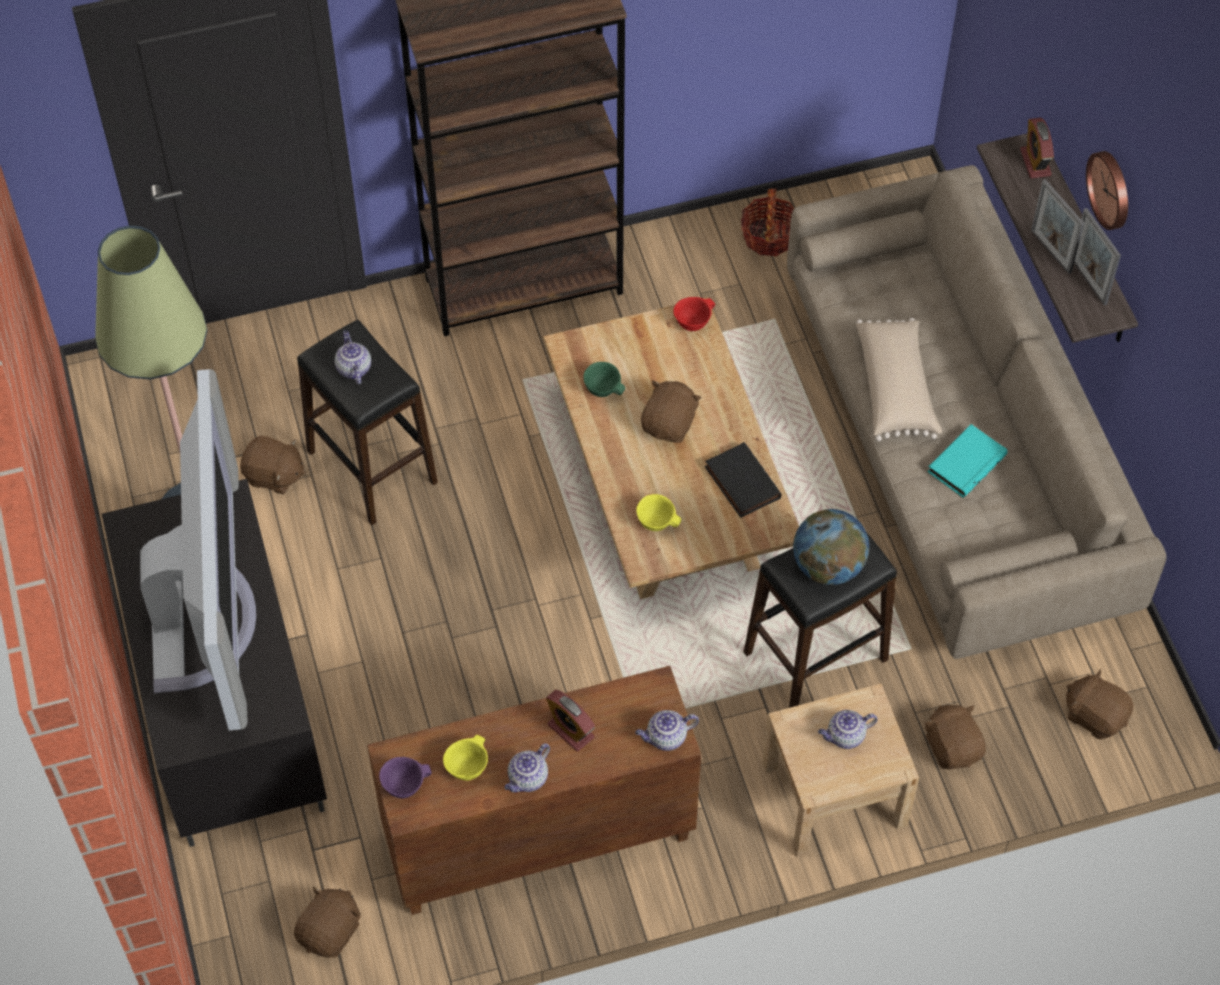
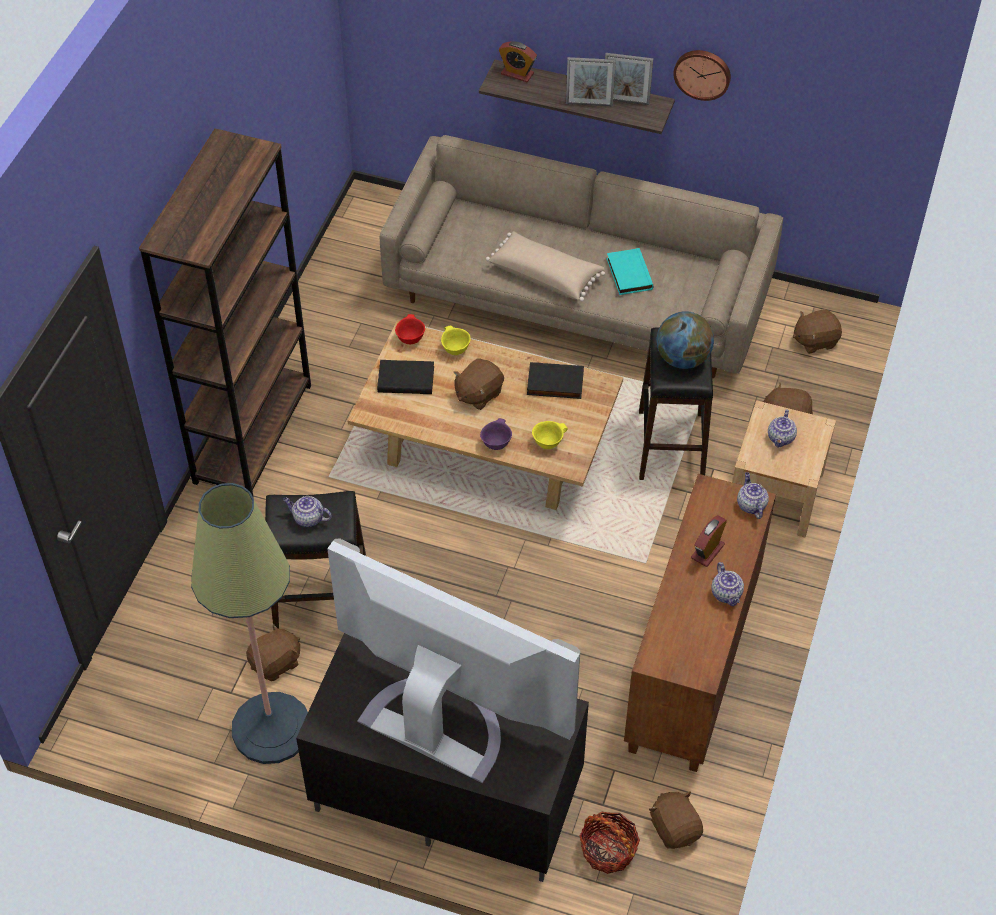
camera: 55 degrees left, 5 degrees down
purple bowl [379,757,432,798] -> purple bowl moved to [480,418,512,450]
yellow bowl [443,735,488,781] -> yellow bowl moved to [441,325,471,355]
alarm clock [546,689,595,752] -> alarm clock turned 135 degrees clockwise [691,515,727,567]
green bowl [583,362,625,397] -> none
teapot [635,710,699,751] -> teapot turned 150 degrees clockwise [737,472,769,519]
brown plush toy [641,380,701,443] -> brown plush toy turned 105 degrees counterclockwise [453,358,504,410]
basket [741,188,794,256] -> basket moved to [579,811,640,874]
wall clock [1086,151,1128,230] -> wall clock moved to [673,50,731,101]
none -> black book [377,360,434,394]

